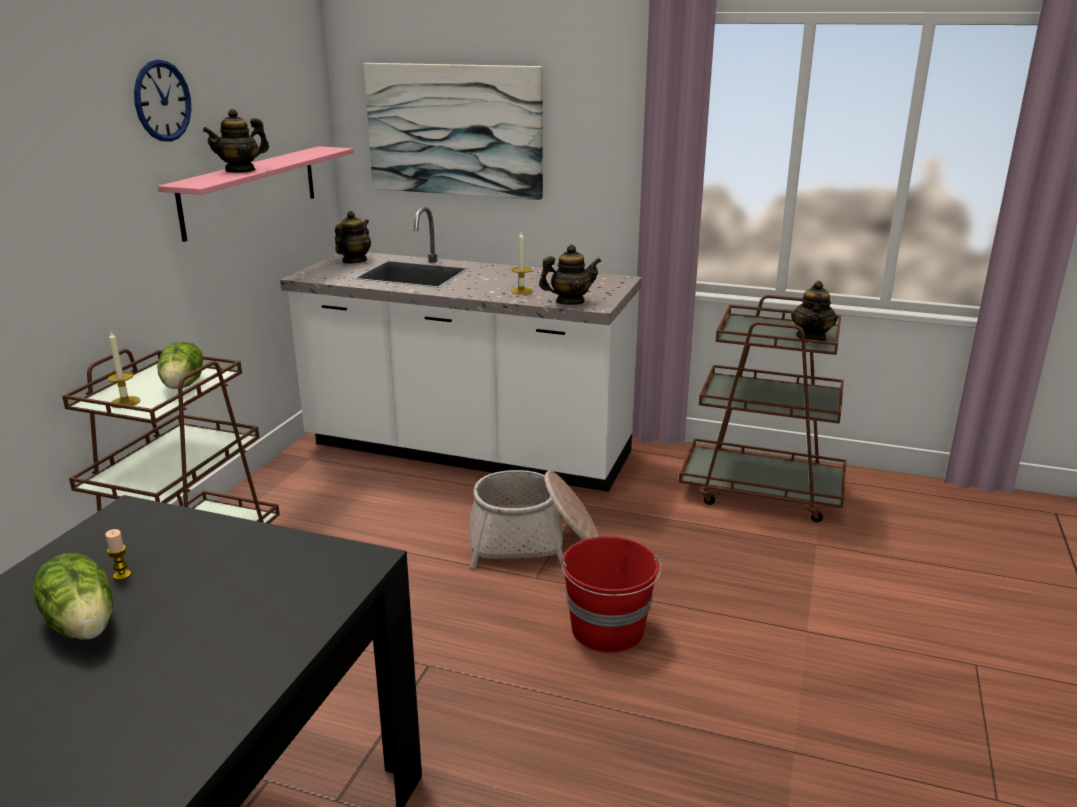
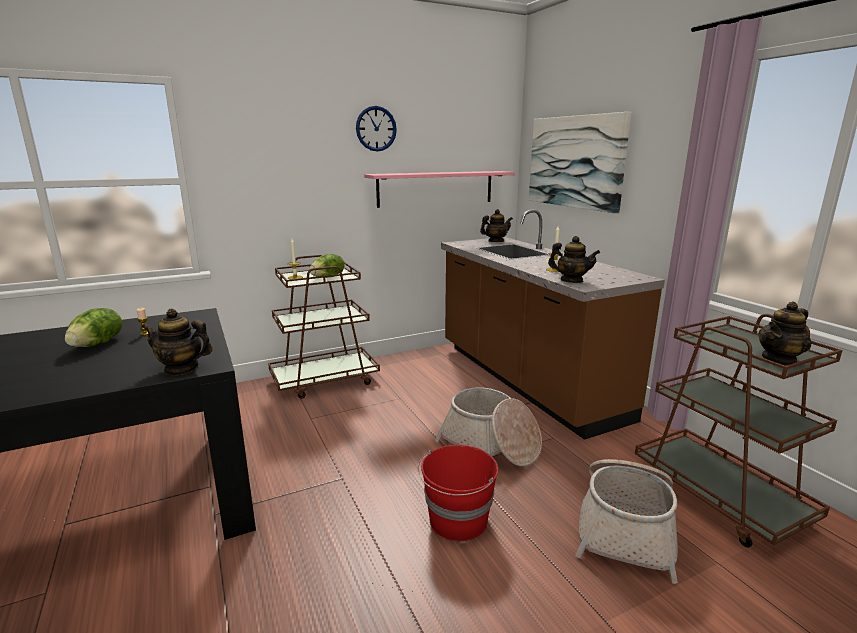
camera: 45 degrees right, 5 degrees down
teapot [203,109,269,173] -> teapot moved to [141,309,212,375]
white counter [280,207,642,492] -> brown counter [441,209,665,440]
none -> basket [575,459,678,584]

